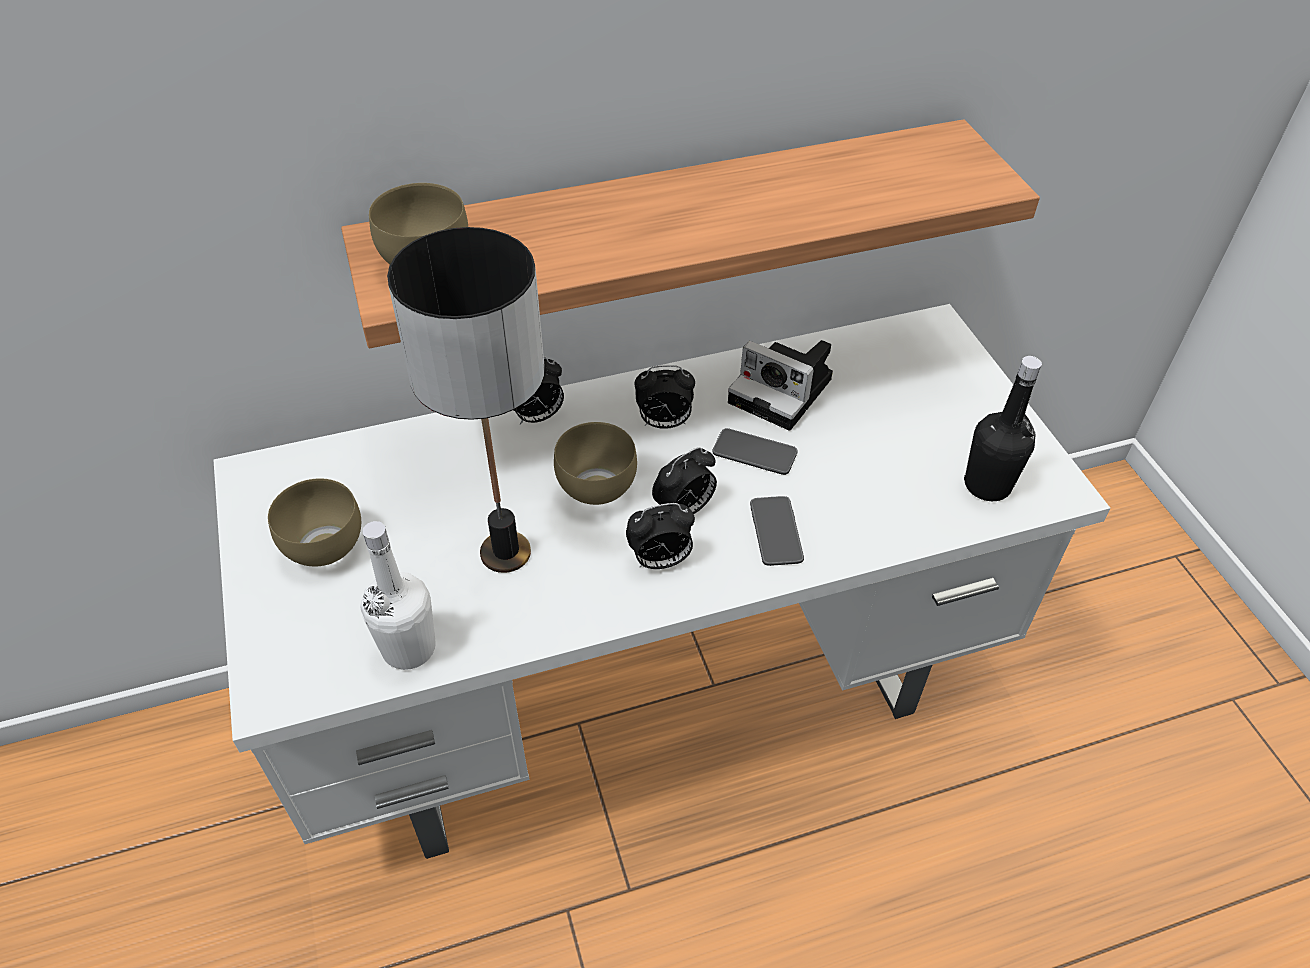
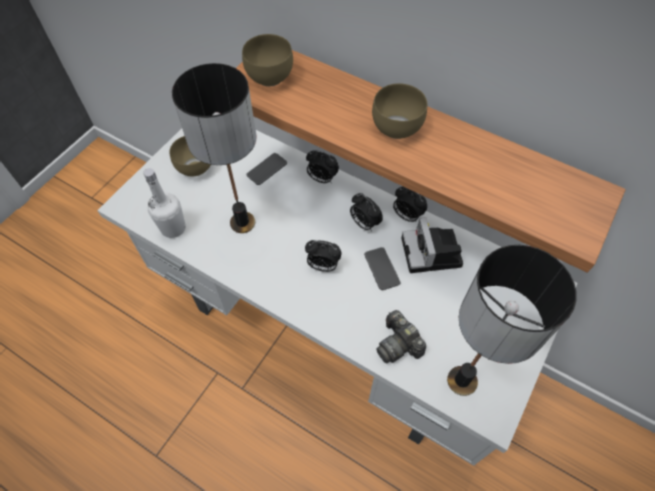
camera: 50 degrees right, 10 degrees up
brown bowl [554,422,637,505] -> brown bowl moved to [372,83,427,139]
alarm clock [626,503,695,569] -> alarm clock moved to [393,187,427,222]
phone [750,496,804,566] -> phone moved to [246,153,287,185]
black bottle [964,356,1042,501] -> table lamp [447,245,577,396]
none -> camera [376,310,426,363]

